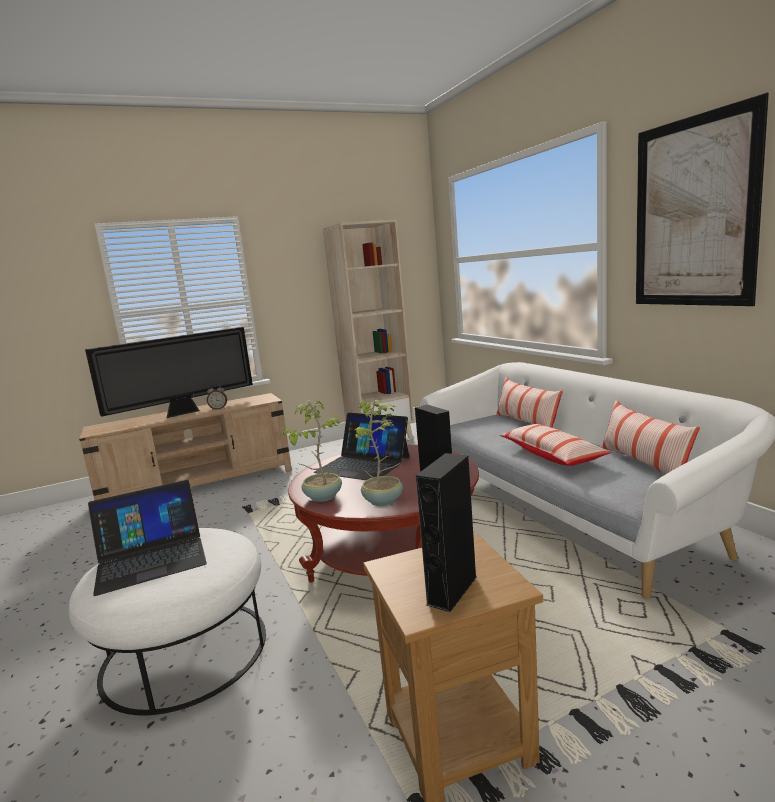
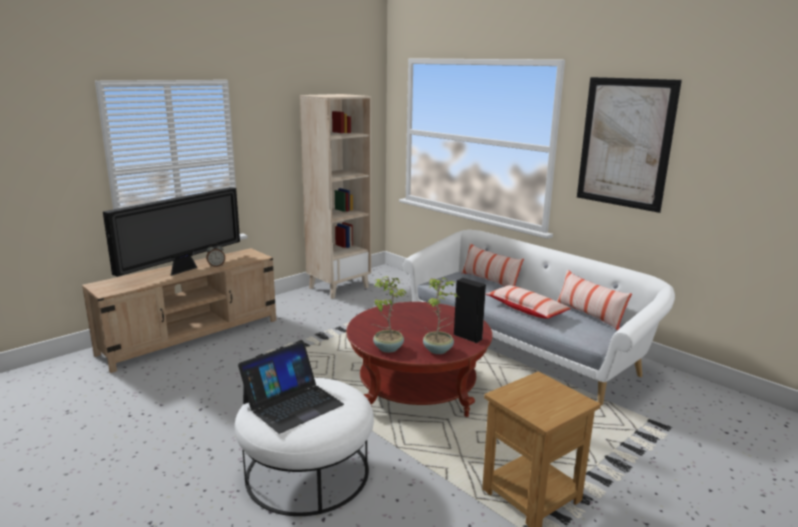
camera: 20 degrees left, 5 degrees up
laptop [313,413,409,480] -> none
black speaker [416,453,477,612] -> none

